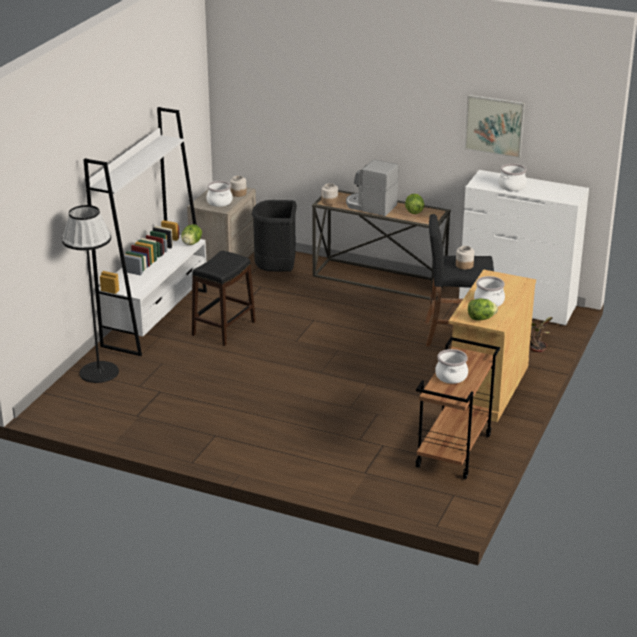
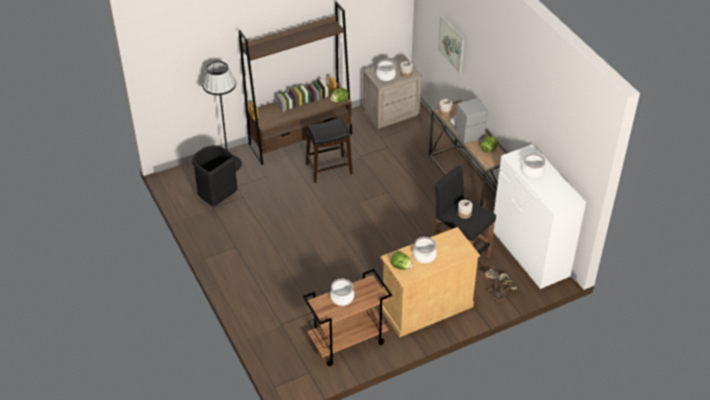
camera: 40 degrees right, 15 degrees up
white bookcase [83,107,207,356] -> brown bookcase [238,1,352,165]
black trash can [252,200,297,272] -> black trash can moved to [192,145,237,207]
picture [465,95,525,158] -> picture moved to [438,15,465,73]

